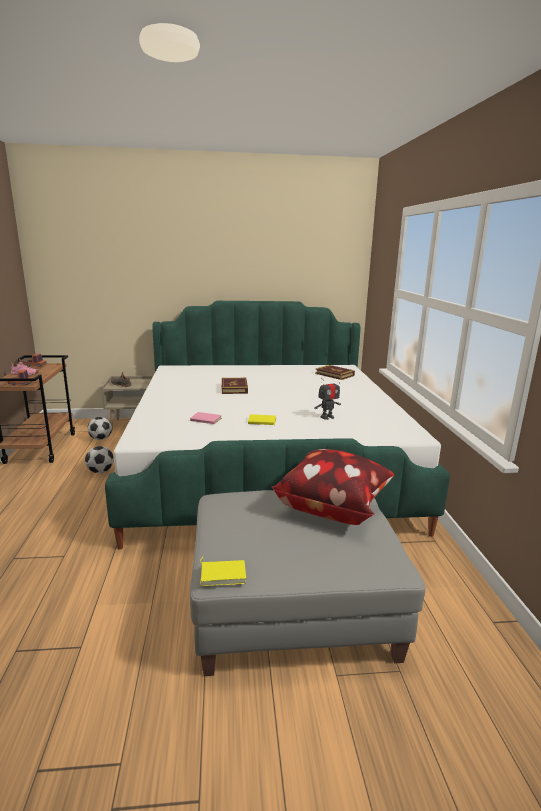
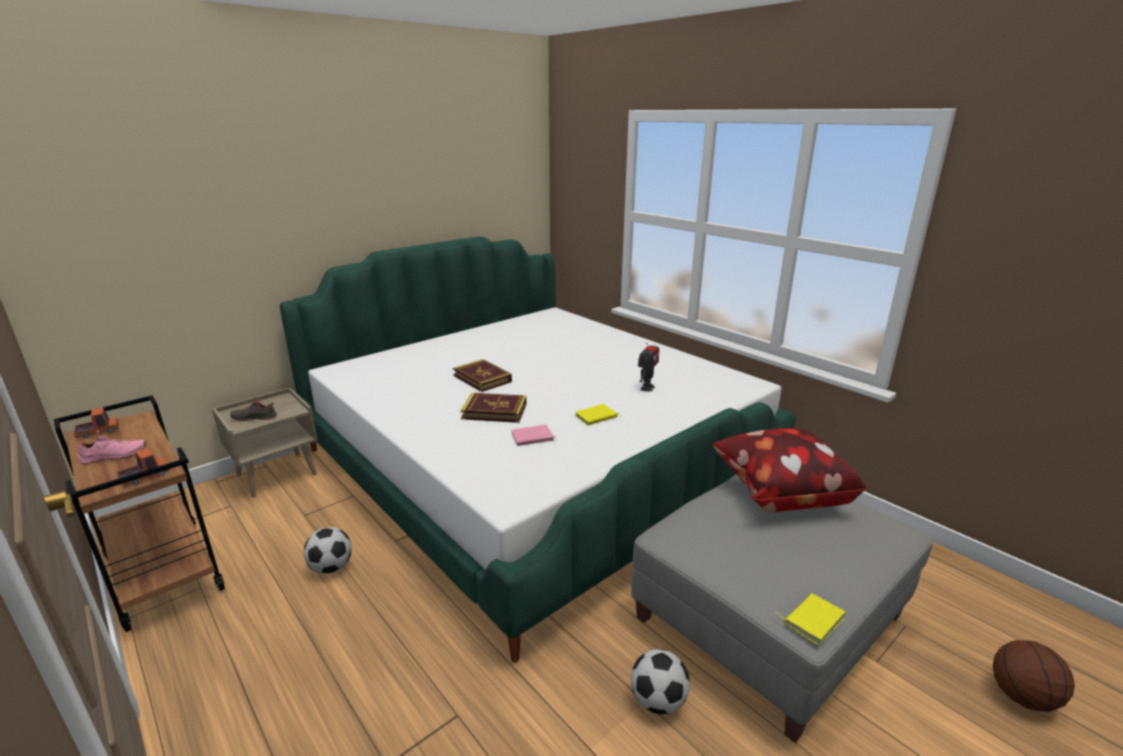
camera: 35 degrees left, 5 degrees up
football [87,417,112,440] -> football moved to [631,649,690,714]
book [315,365,355,380] -> book moved to [461,393,527,423]
none -> basketball [993,640,1075,712]

